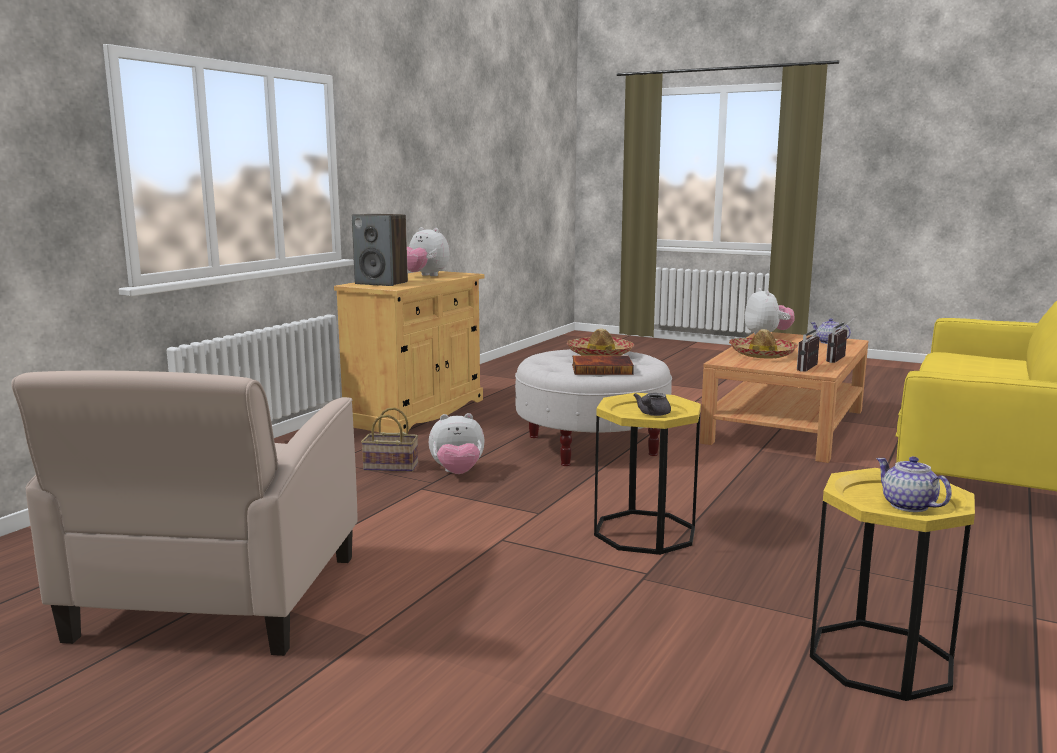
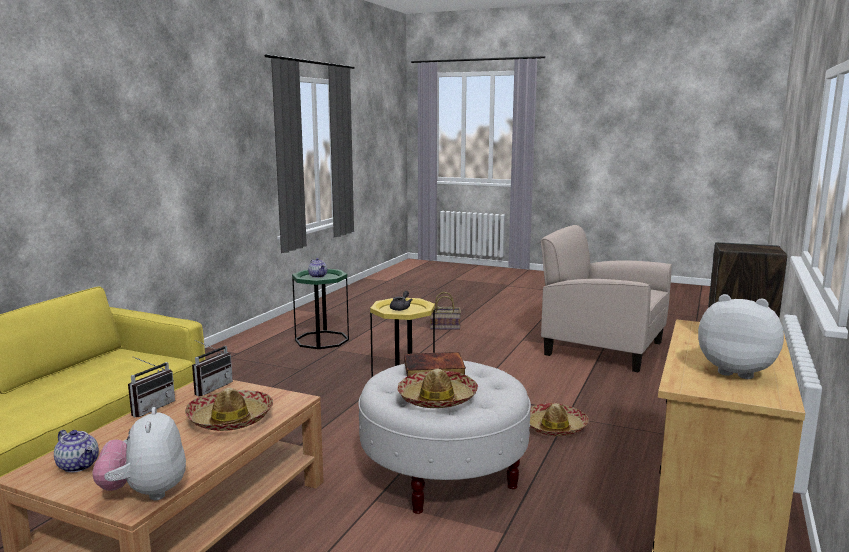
camera: 175 degrees right, 0 degrees up
beige armchair [11,371,357,656] -> beige armchair turned 60 degrees counterclockwise [540,225,672,372]
basket [361,407,418,472] -> basket moved to [430,292,461,330]
plush toy [429,413,485,474] -> hat [530,403,589,436]
yellow side table [810,468,975,701] -> green side table [292,269,349,349]

